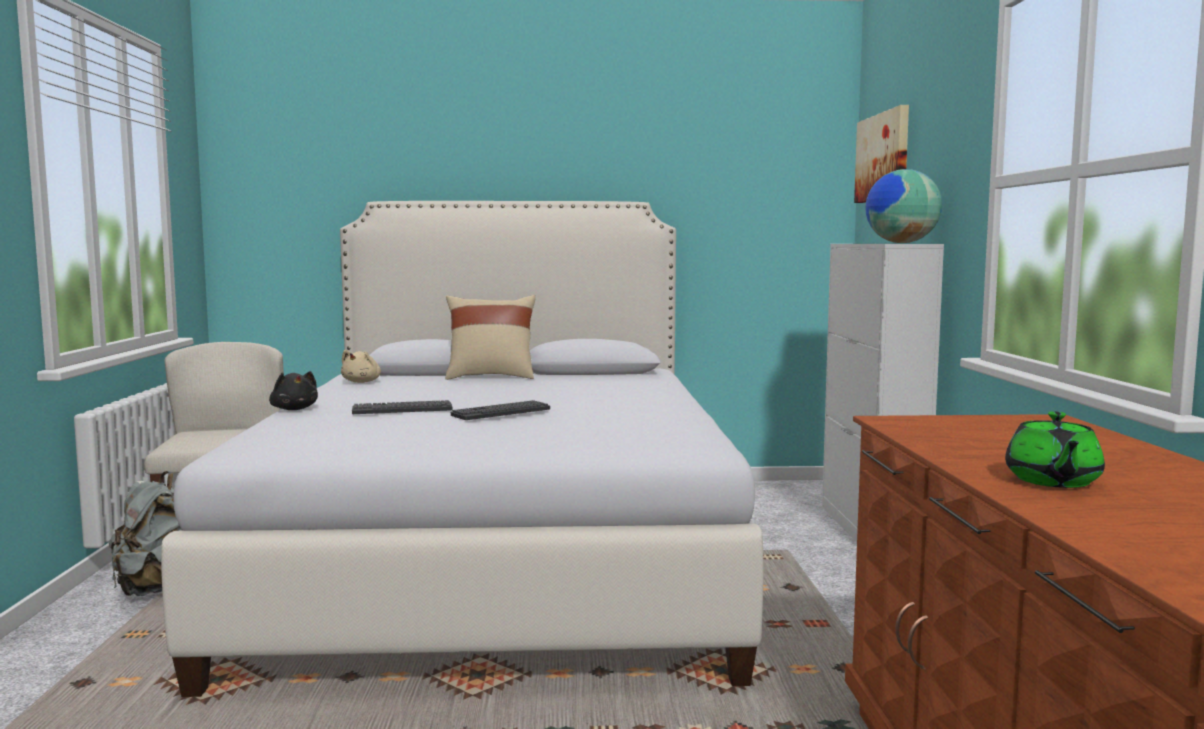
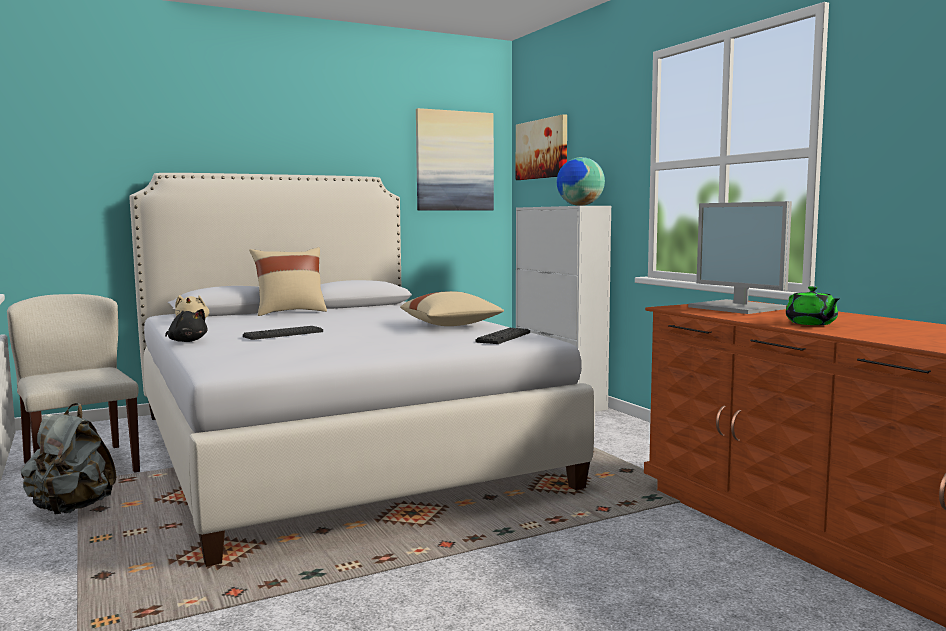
camera: 25 degrees left, 0 degrees up
keyboard [451,400,550,420] -> keyboard moved to [475,328,530,344]
none -> beige pillow [400,291,504,326]
none -> picture [416,108,494,211]
none -> monitor [688,201,792,314]

